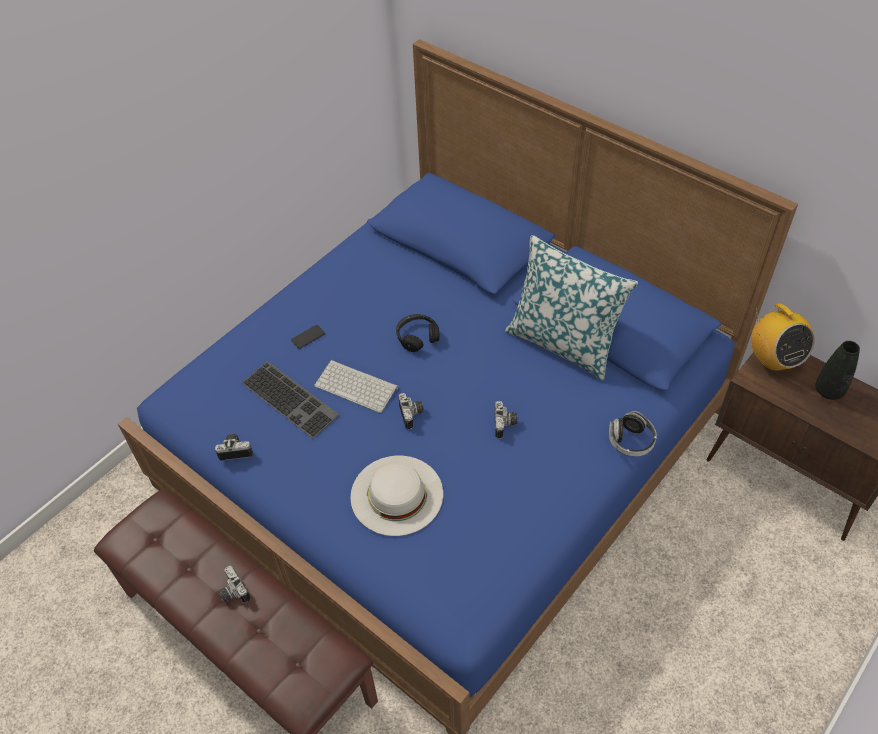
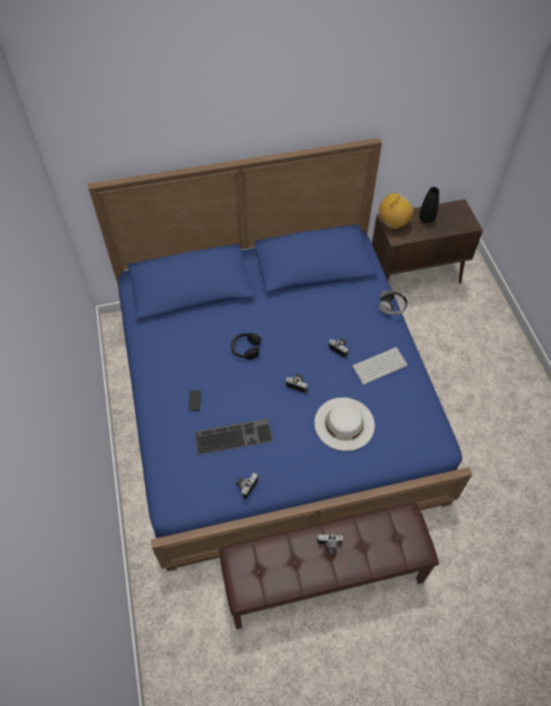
camera: 55 degrees left, 5 degrees up
keyboard [314,360,398,413] -> keyboard moved to [351,347,408,385]
pillow [505,235,638,381] -> none
radio [751,303,815,371] -> radio turned 60 degrees counterclockwise [379,192,414,229]

